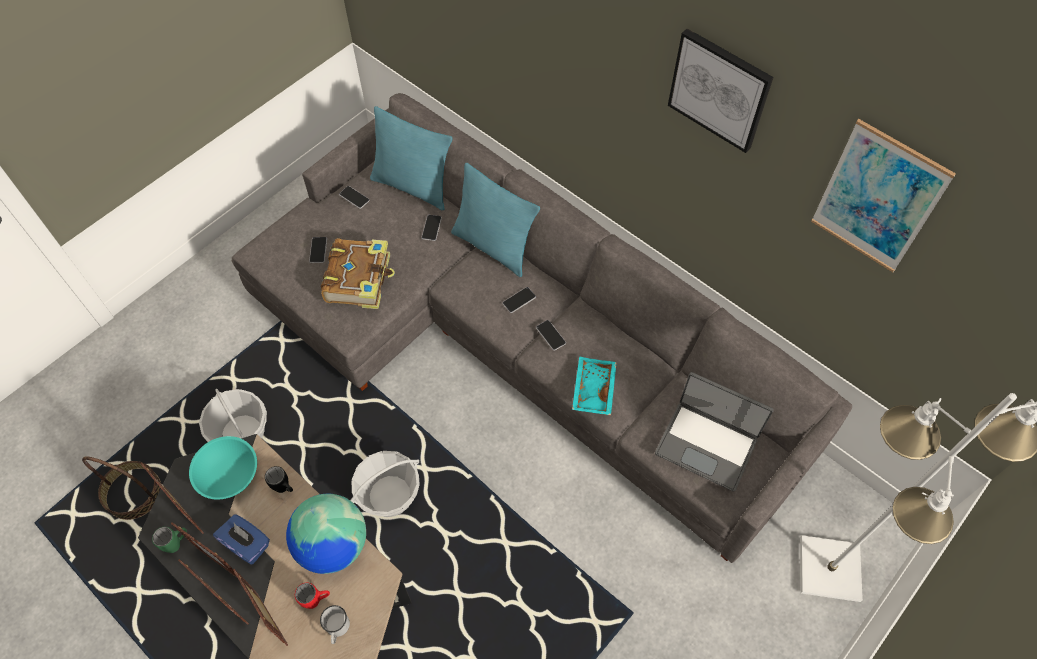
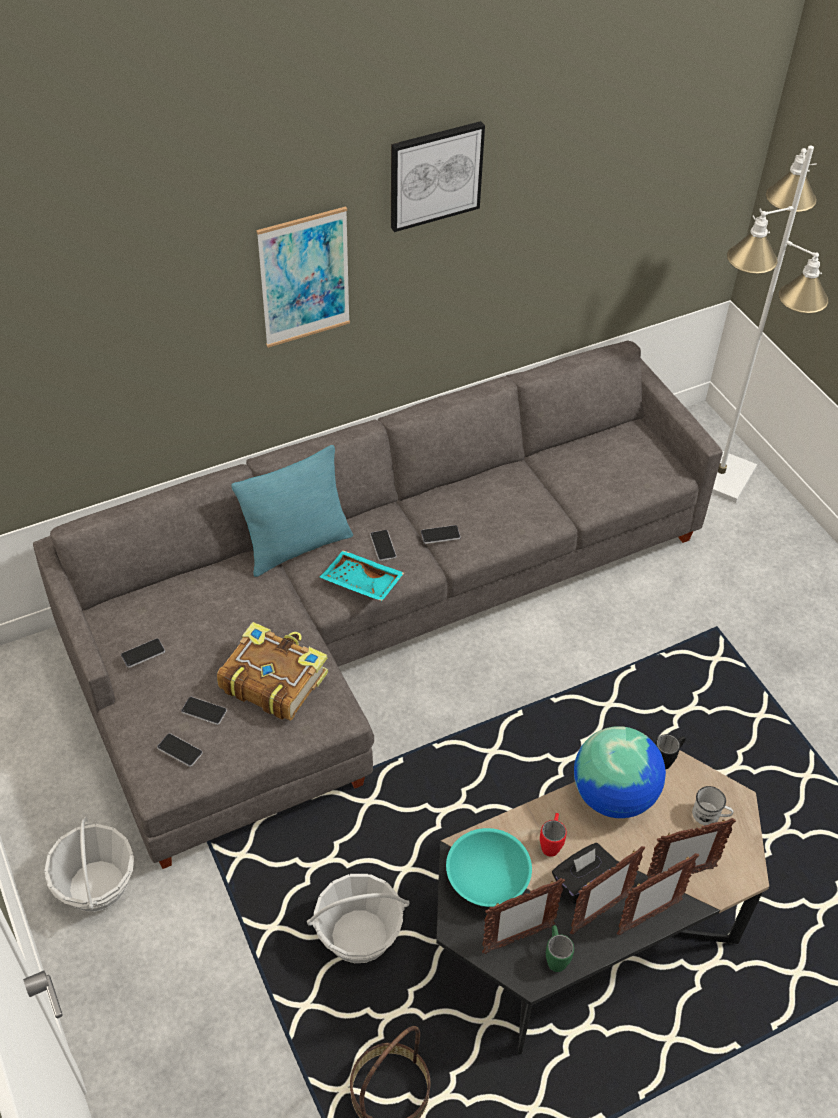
camera: 70 degrees left, 10 degrees down
blue tissue box [213,514,270,564] -> black tissue box [552,843,619,904]
black mug [265,466,293,493] -> black mug moved to [655,734,686,770]
red mug [295,583,330,609] -> red mug moved to [540,813,567,857]
basket [350,451,420,517] -> basket moved to [44,817,134,912]
turquoise pillow [370,106,452,210] -> none
phone [421,215,442,241] -> phone moved to [157,733,203,767]
turquoise tray [572,357,617,415] -> turquoise tray moved to [320,550,404,601]
laptop [655,372,774,492] -> none
picture [811,119,956,272] -> picture moved to [256,206,350,348]

